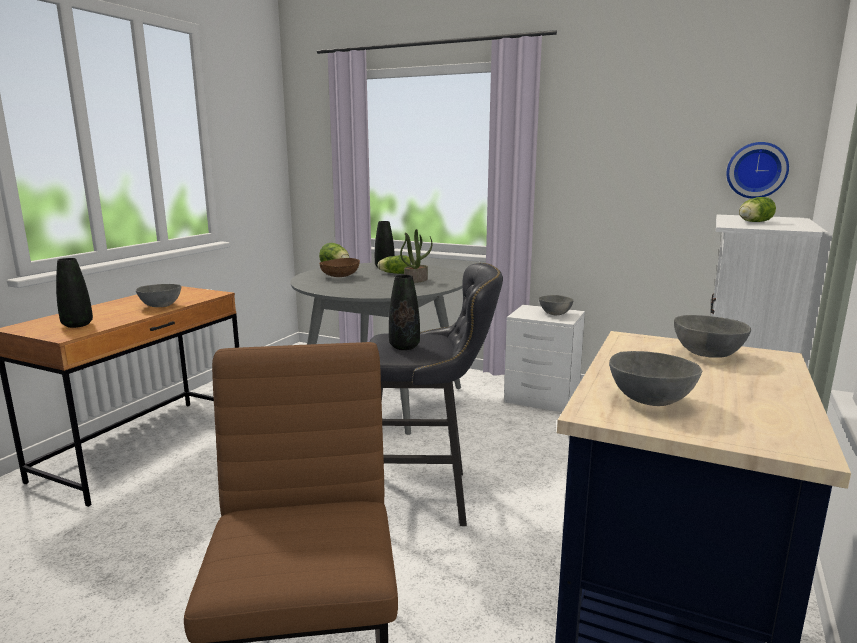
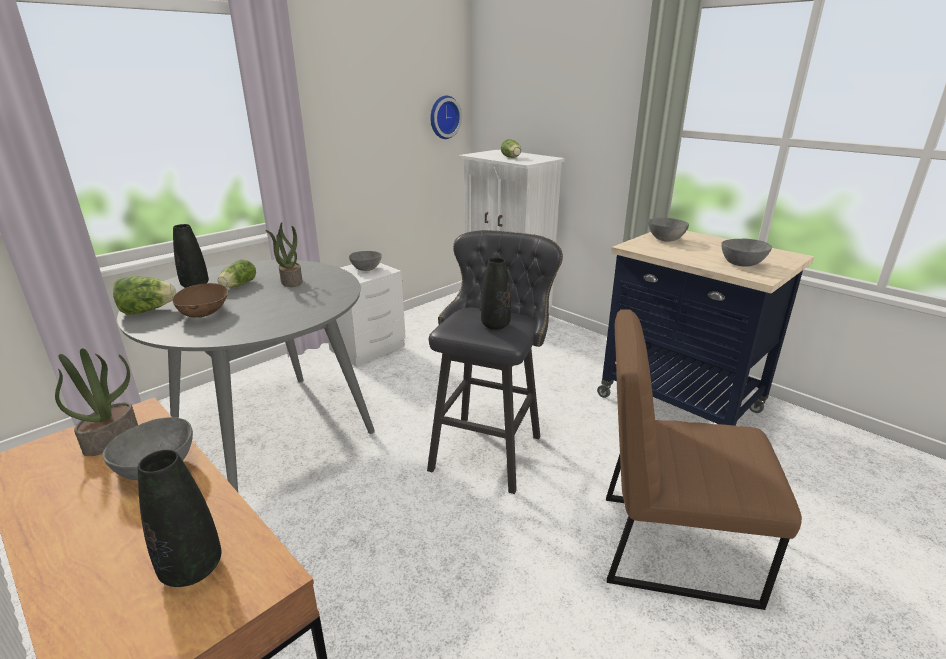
camera: 70 degrees left, 10 degrees up
none -> potted plant [55,348,138,456]

